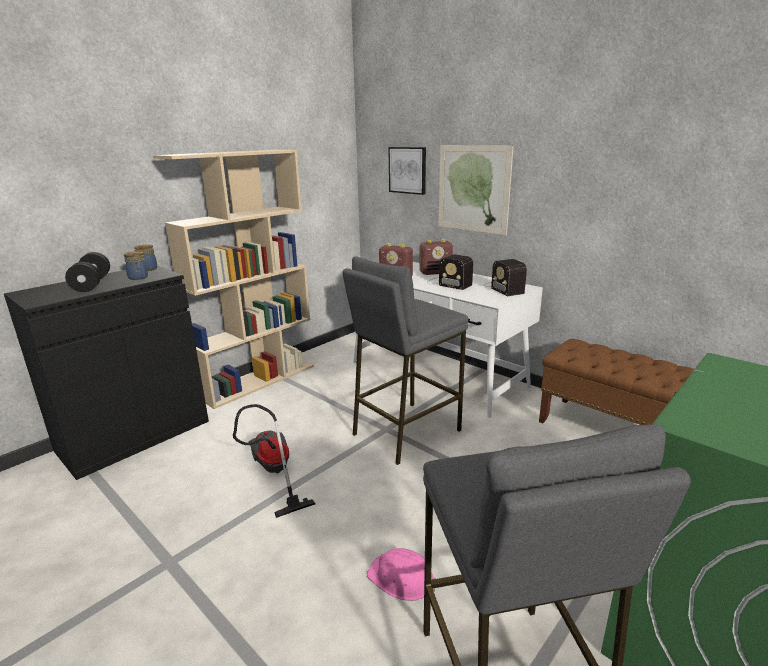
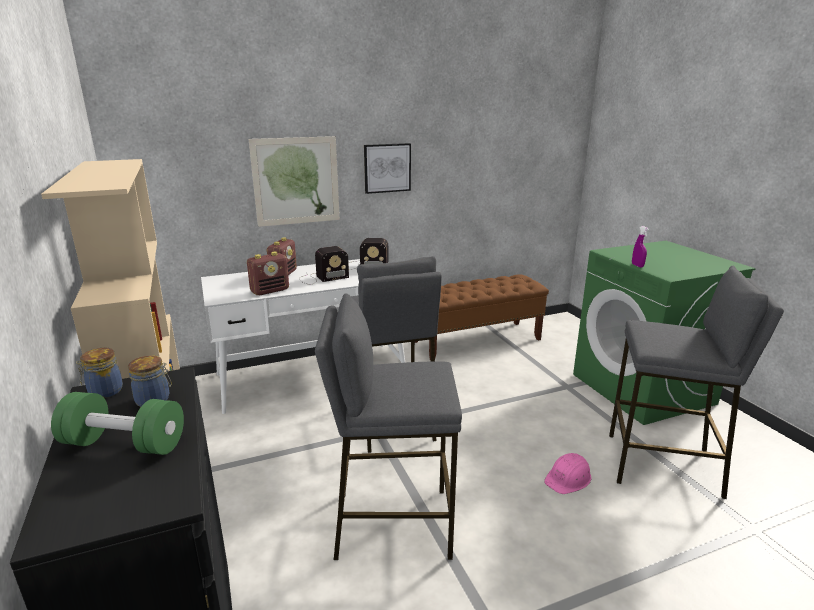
camera: 65 degrees left, 0 degrees up
black dumbbell [65,252,110,292] -> green dumbbell [51,392,184,455]
vacuum cleaner [233,404,316,518] -> grey stool [315,294,462,560]
picture [389,147,426,195] -> picture moved to [364,143,411,194]
none -> purple spray bottle [632,226,649,267]

